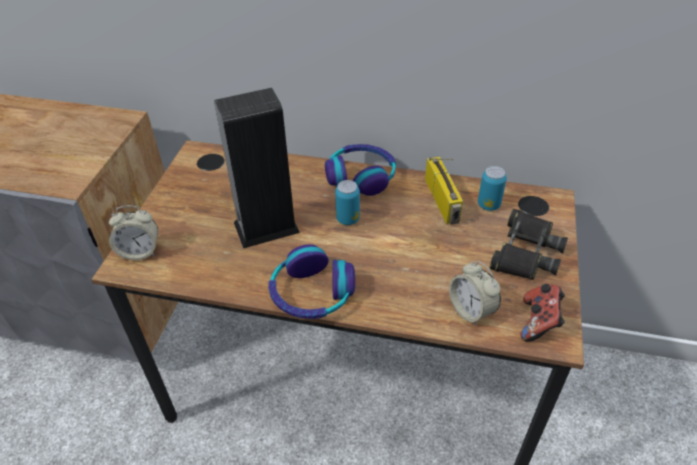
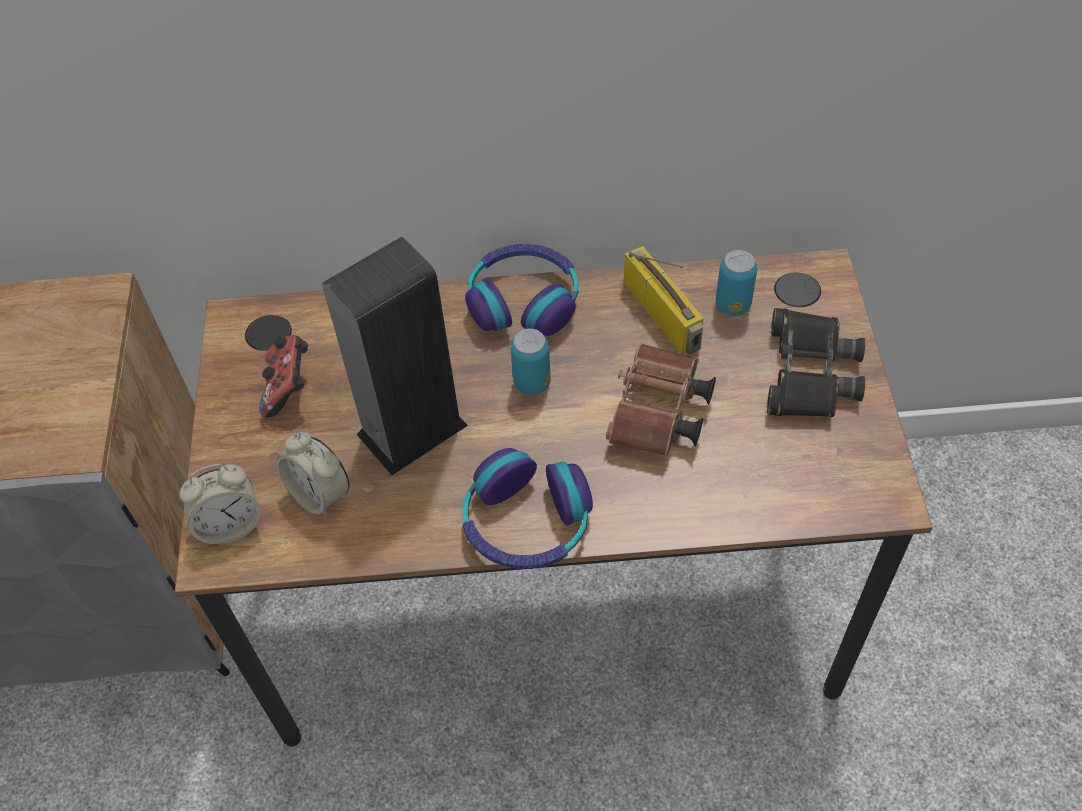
camera: 15 degrees left, 10 degrees up
alarm clock [449,261,501,326] -> alarm clock moved to [276,432,350,517]
game controller [521,284,565,342] -> game controller moved to [259,335,308,417]
none -> brown binoculars [606,344,716,456]

